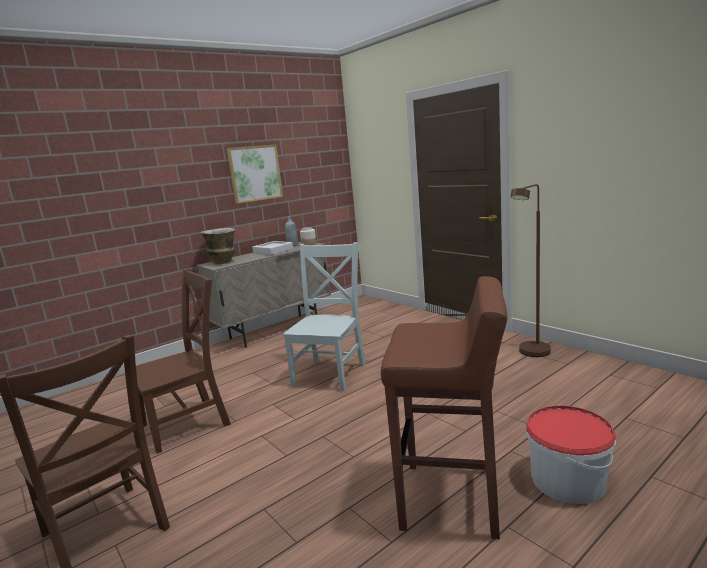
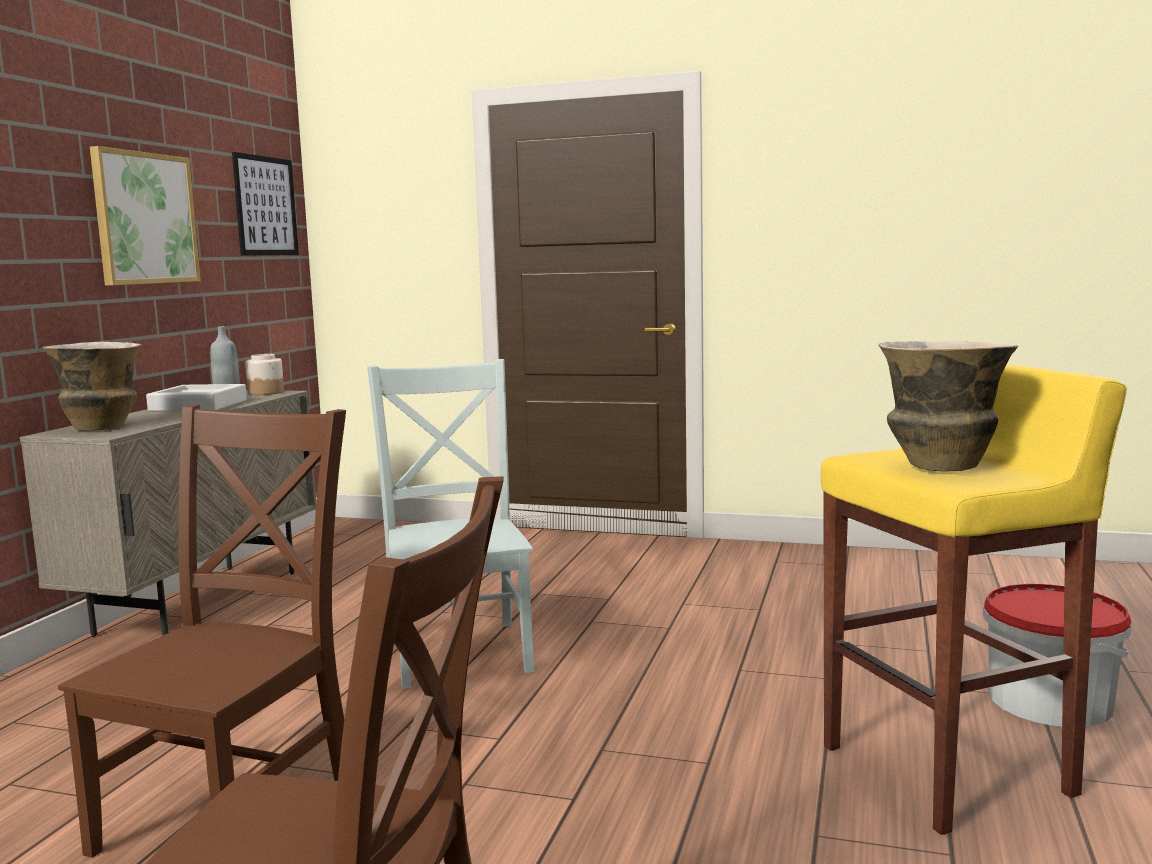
camera: 35 degrees left, 5 degrees down
brown stool [381,276,507,539] -> yellow stool [821,364,1127,835]
brown floor lamp [510,184,551,357] -> none
none -> picture [232,152,299,256]
none -> vase [879,341,1018,471]

